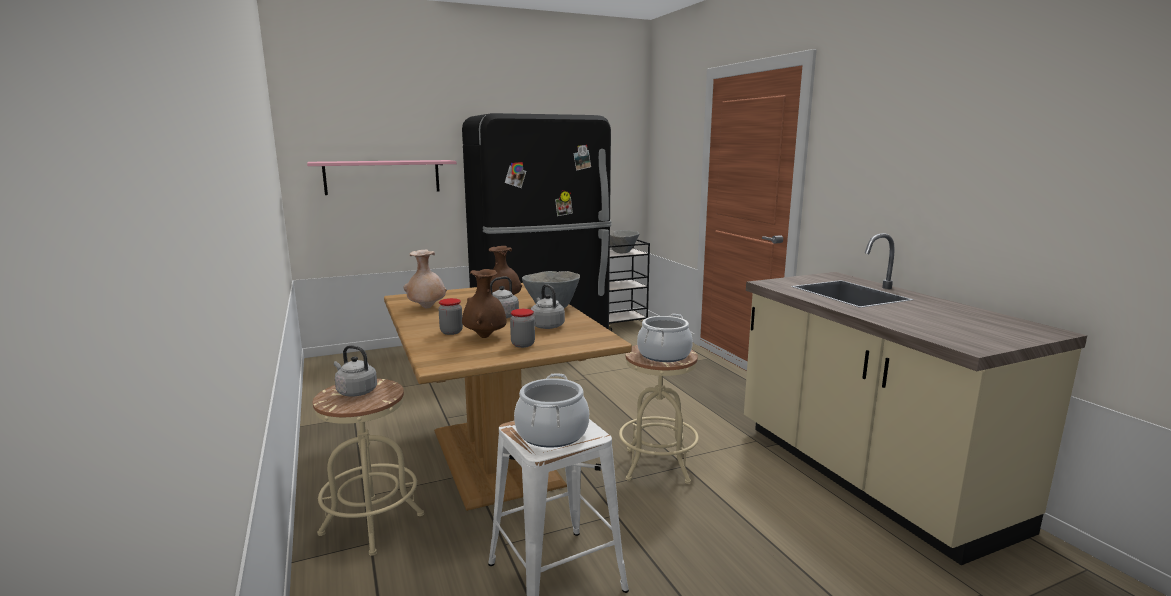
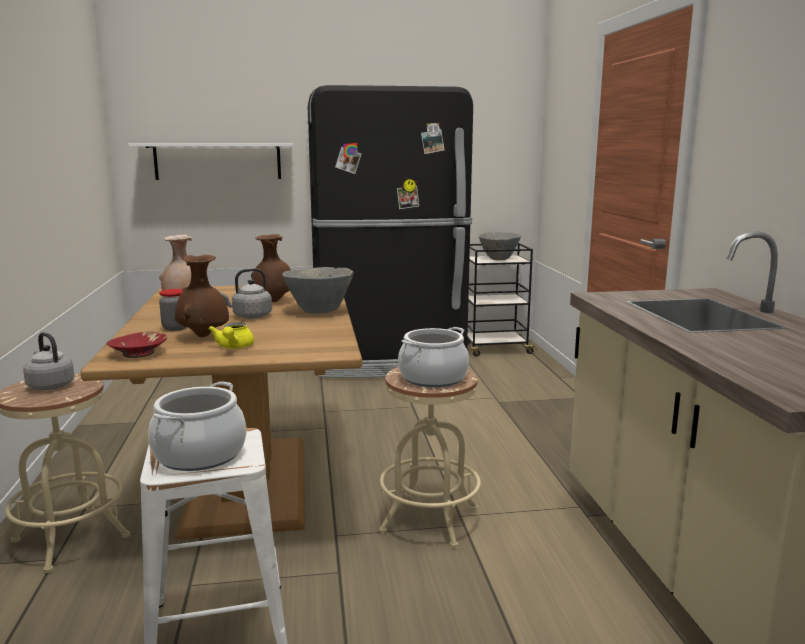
camera: 15 degrees right, 0 degrees up
pink shelf [307,160,457,195] -> white shelf [128,143,293,180]
jar [510,309,535,348] -> yellow teapot [208,322,254,349]
grey kettle [531,284,565,329] -> none
none -> red bowl [106,332,167,358]

